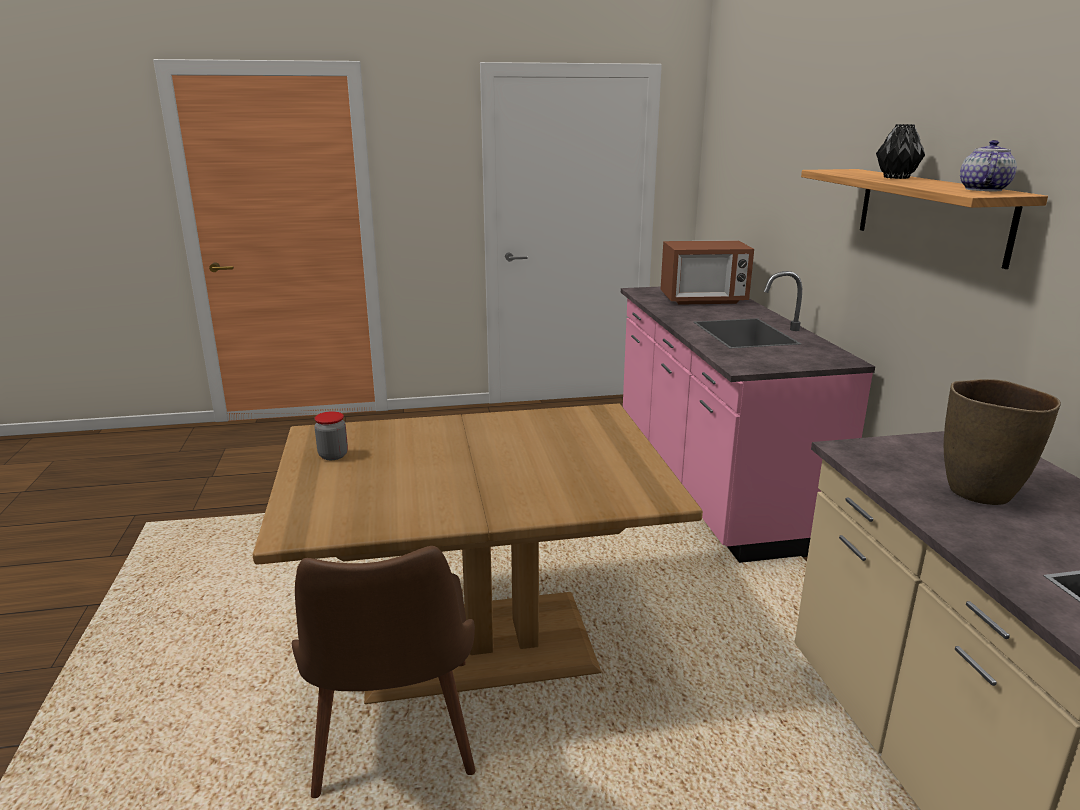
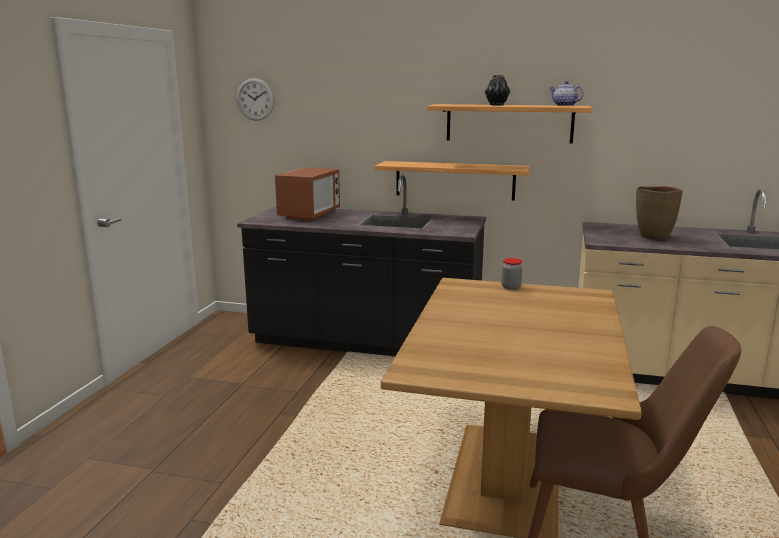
camera: 65 degrees left, 5 degrees down
jar [315,411,348,460] -> jar moved to [501,258,522,290]
pink counter [621,271,875,563] -> black counter [237,175,486,356]
none -> wall clock [237,78,275,121]
none -> shelf [375,161,530,201]

